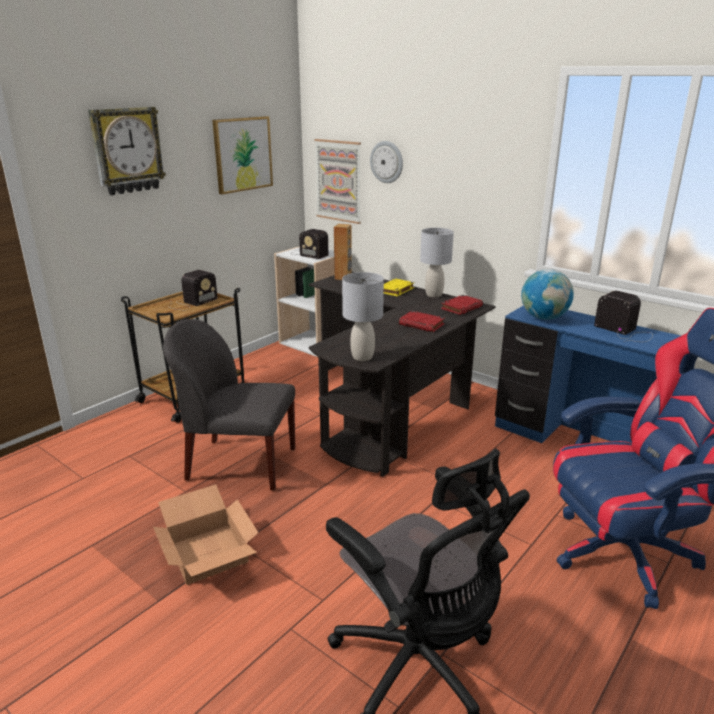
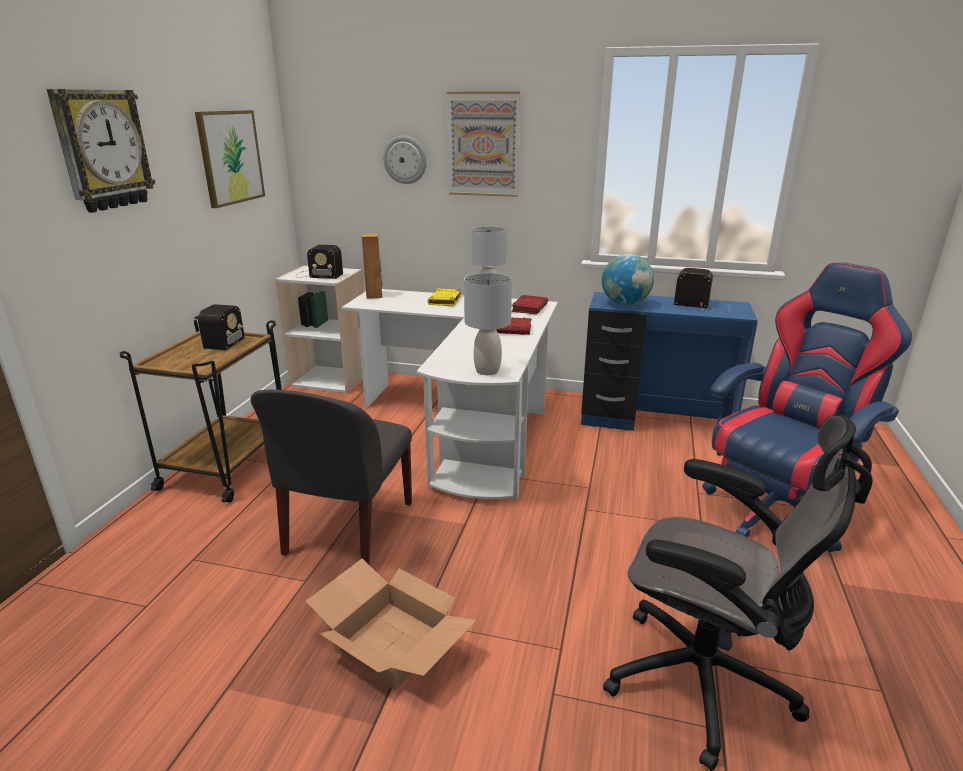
camera: 25 degrees left, 0 degrees up
grey chair [163,319,295,491] -> grey chair turned 60 degrees counterclockwise [251,390,412,564]
black desk [309,272,496,477] -> white desk [342,289,558,501]
picture [314,139,361,224] -> picture moved to [447,91,520,197]

